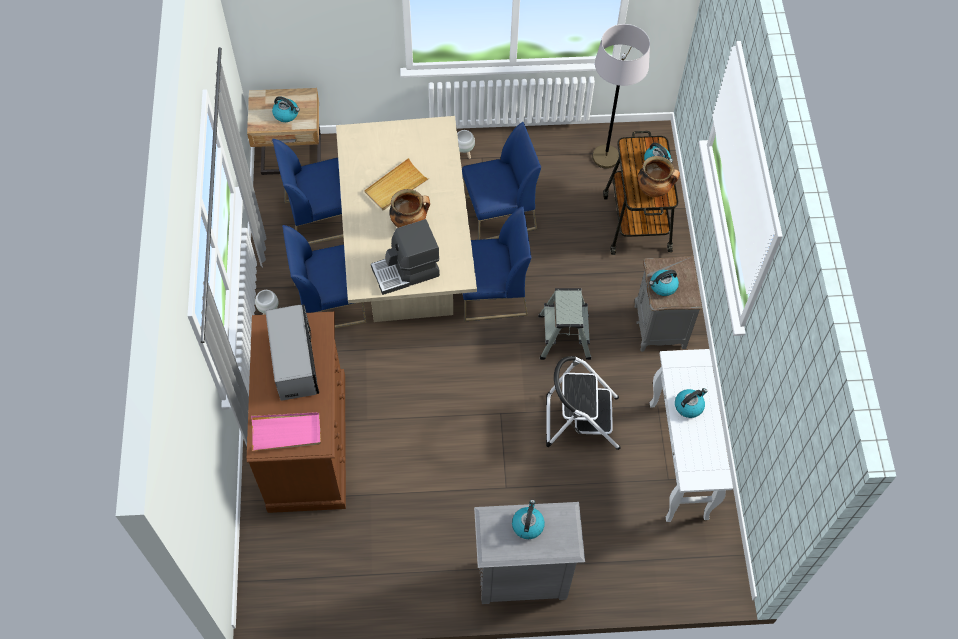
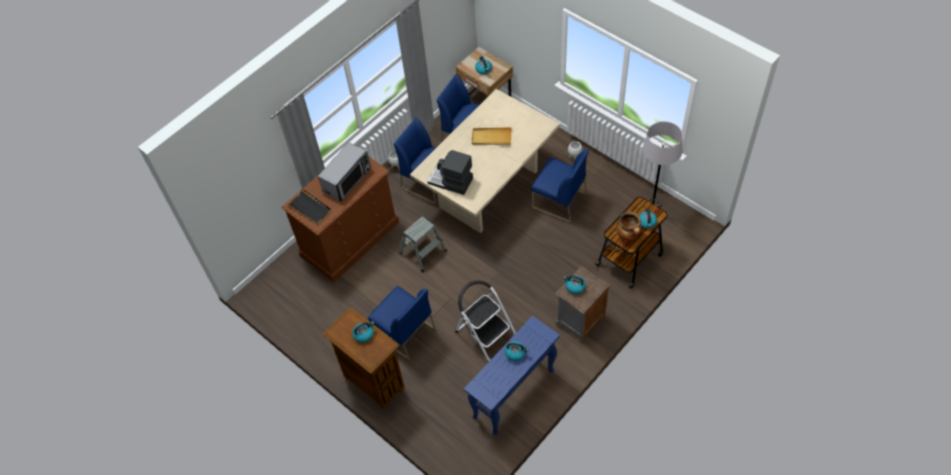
camera: 50 degrees right, 5 degrees down
pink tray [251,412,321,451] -> black tray [286,188,332,224]
cooking pot [389,189,430,228] -> none
blue chair [463,207,532,321] -> blue chair moved to [368,286,436,360]
grey cabinet [474,502,585,604] -> brown cabinet [322,307,404,409]
grey step ladder [538,288,591,360] -> grey step ladder moved to [399,215,447,272]
white console table [650,349,733,522] -> blue console table [464,315,560,436]

